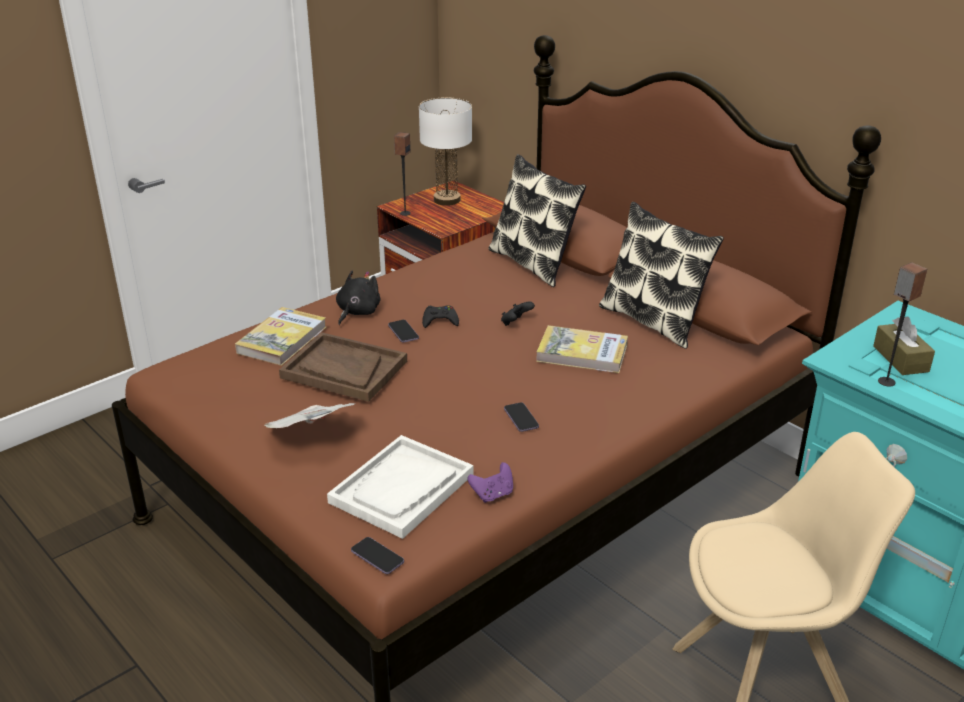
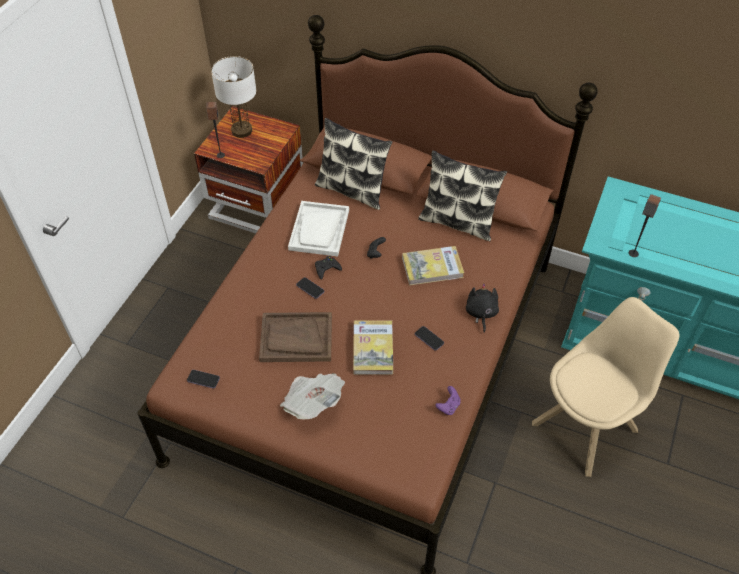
camera: 25 degrees left, 20 degrees up
book [235,307,326,366] -> book moved to [353,321,393,375]
white tray [327,435,474,539] -> white tray moved to [288,201,349,256]
black plush toy [336,270,381,325] -> black plush toy moved to [466,284,499,333]
phone [351,537,404,574] -> phone moved to [187,370,220,389]
brown tissue box [873,316,935,375] -> none

